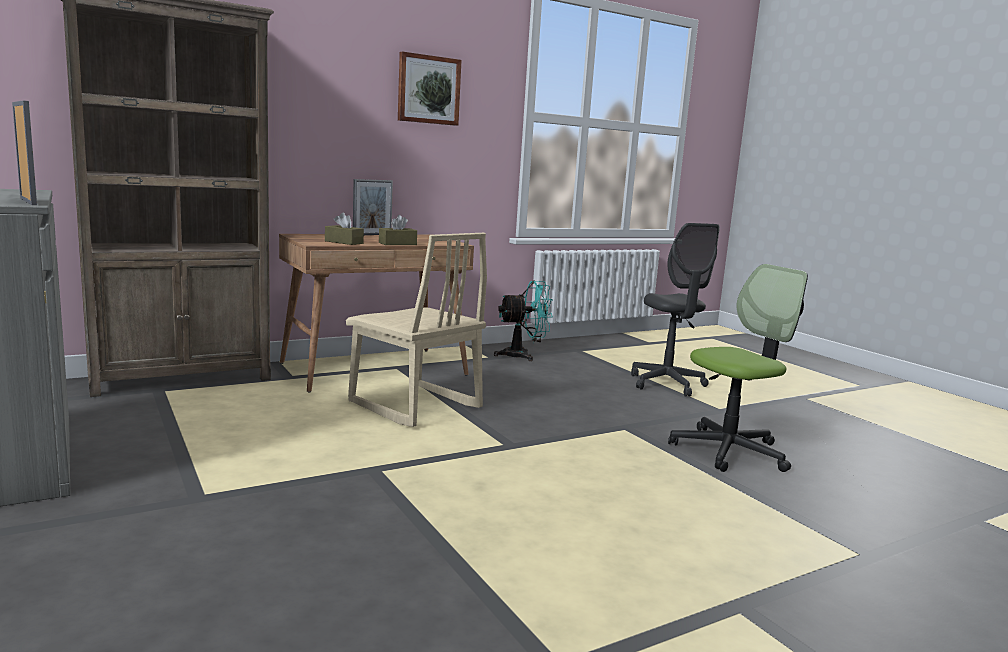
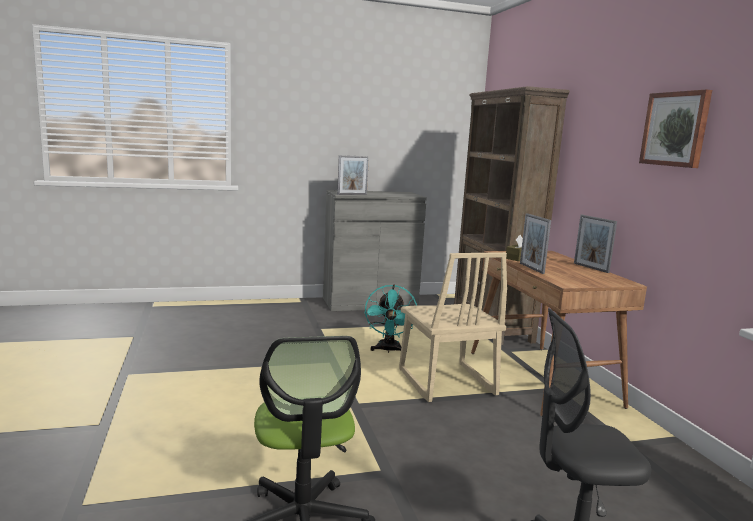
camera: 105 degrees right, 0 degrees up
beige chair [346,233,487,427] -> beige chair turned 75 degrees counterclockwise [399,252,507,402]
brown tissue box [379,215,417,245] -> picture frame [520,213,551,274]
turquoise fan [494,280,553,361] -> turquoise fan moved to [364,285,417,353]

